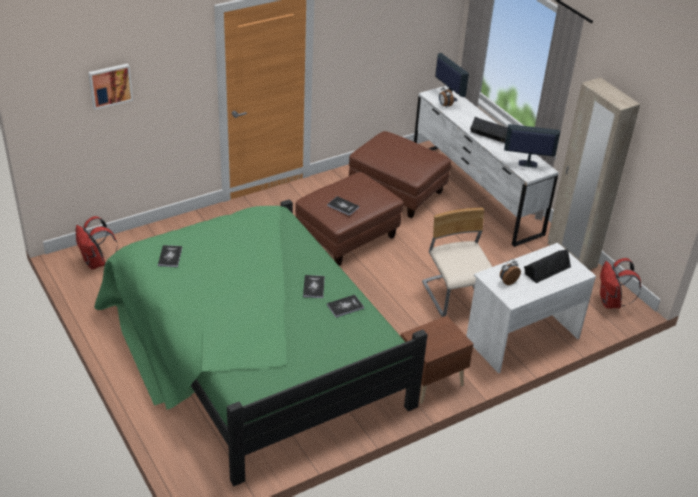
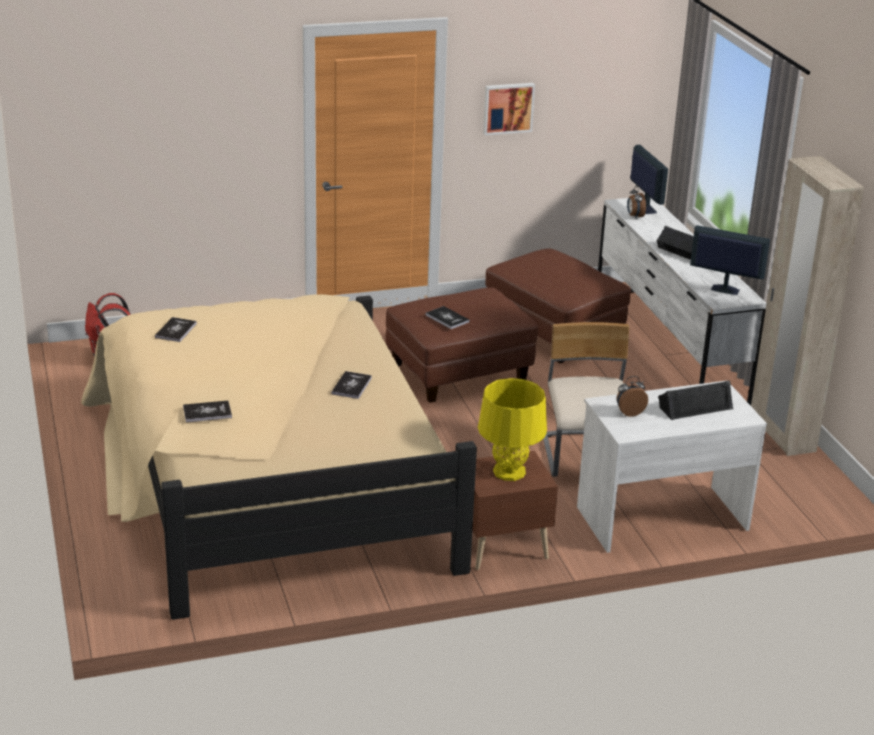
camera: 15 degrees right, 10 degrees down
picture [88,63,133,110] -> picture moved to [483,83,535,135]
green bed [94,199,428,486] -> beige bed [81,294,477,620]
book [327,295,364,318] -> book moved to [183,401,232,422]
red backpack [600,258,641,308] -> none
none -> yellow table lamp [478,378,547,481]

